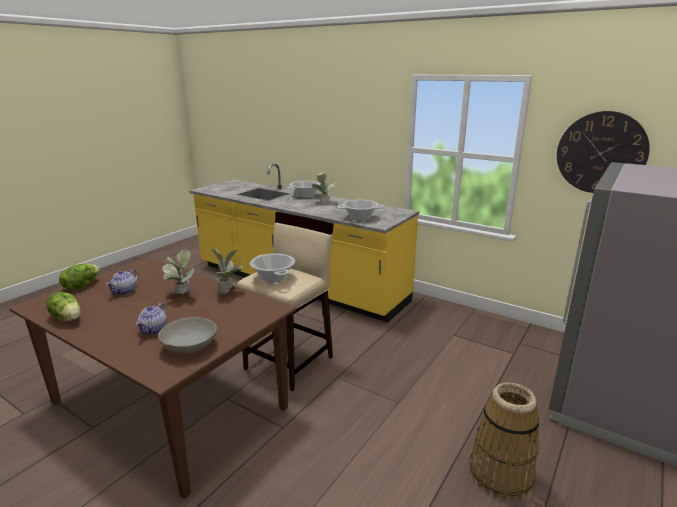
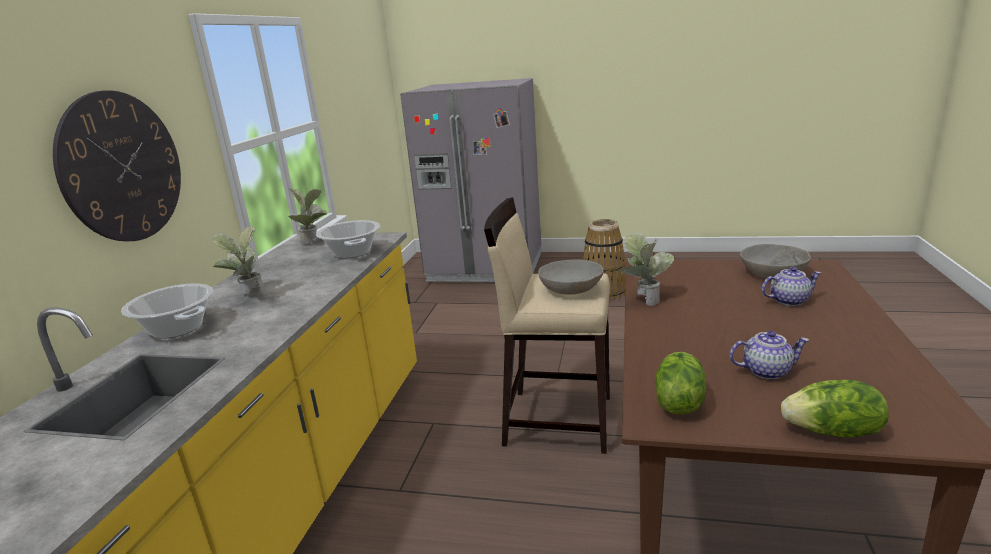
camera: 110 degrees left, 0 degrees up
lettuce [47,292,81,321] -> lettuce moved to [655,352,706,415]
potted plant [162,249,194,294] -> potted plant moved to [289,188,327,245]
cooking pot [250,253,295,283] -> grey bowl [538,259,604,295]
wall clock [557,111,650,193] -> wall clock moved to [53,90,181,241]

